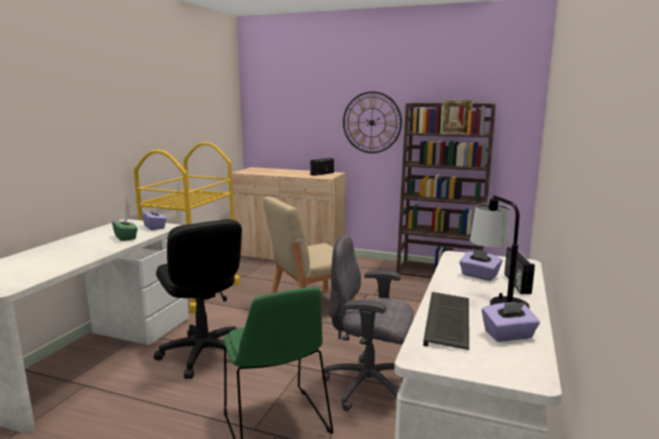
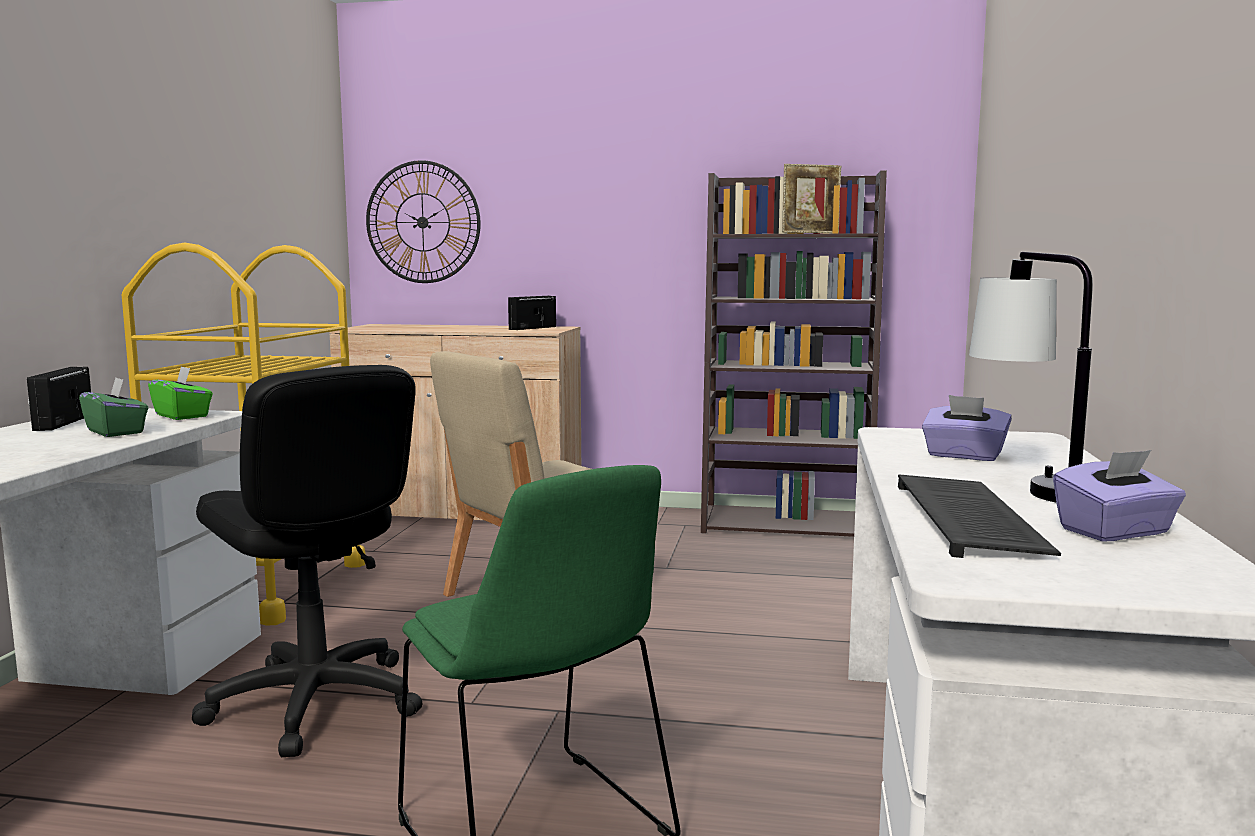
camera: 10 degrees left, 5 degrees down
purple tissue box [142,206,166,230] -> green tissue box [148,366,213,420]
grey office chair [322,235,414,411] -> none
wall clock [343,91,402,153] -> wall clock moved to [366,160,481,283]
radio [505,247,535,294] -> radio moved to [27,367,91,431]

